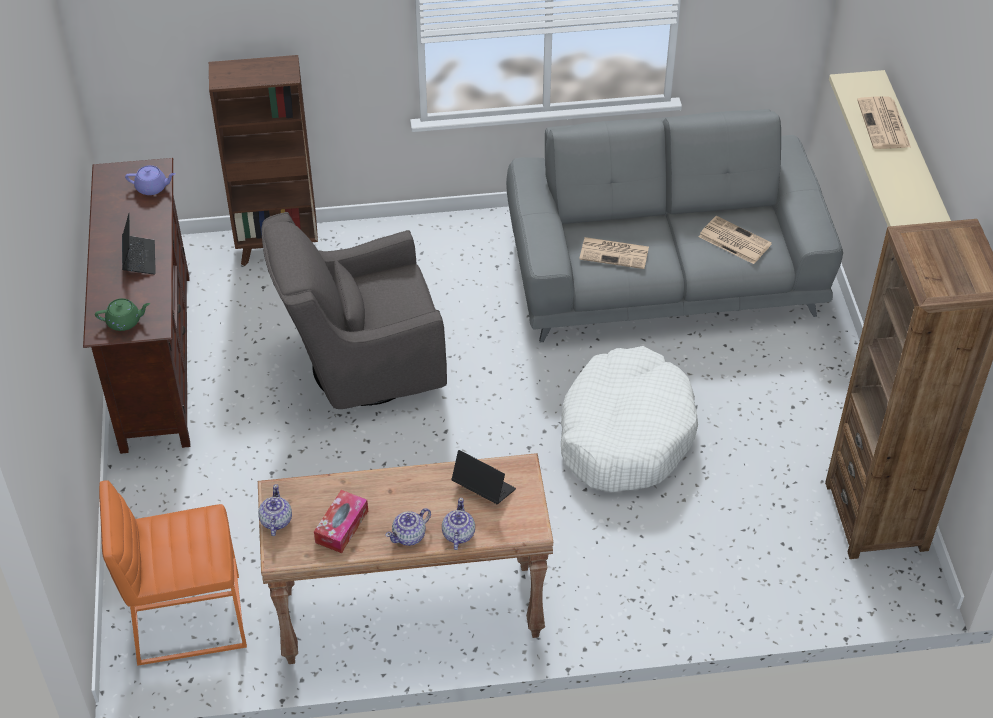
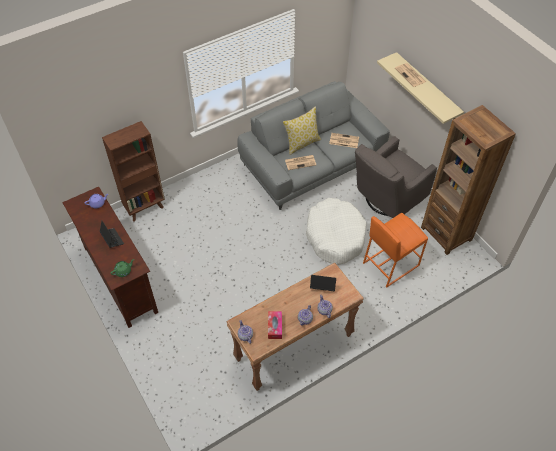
camera: 25 degrees left, 5 degrees up
orange stool [99,480,247,666] -> orange stool moved to [363,213,428,288]
grey armchair [261,212,447,409] -> grey armchair moved to [355,136,437,218]
none -> pillow [283,106,321,155]

